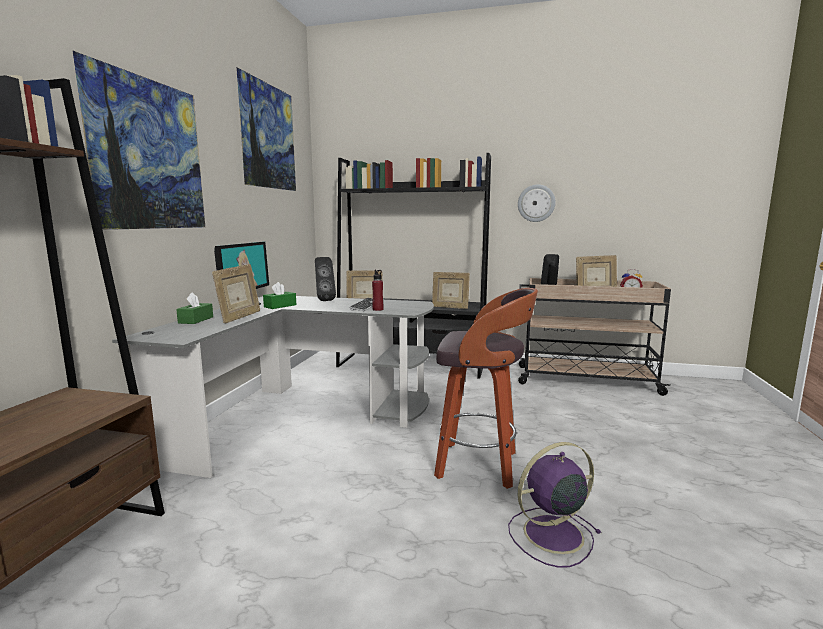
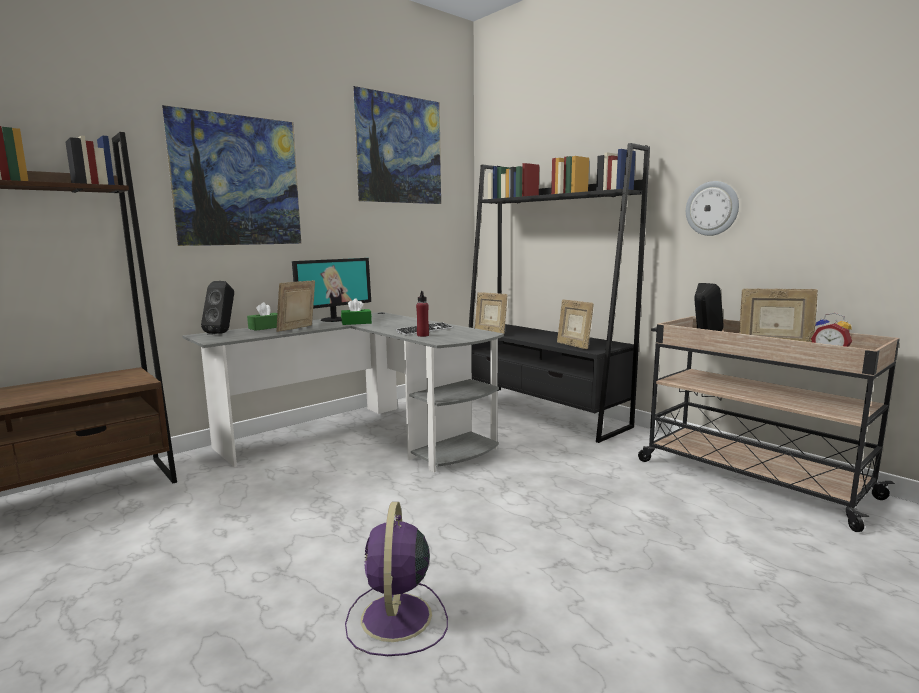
camera: 35 degrees right, 0 degrees up
picture frame [212,264,260,324] -> picture frame turned 150 degrees clockwise [276,280,315,332]
black speaker [315,257,336,301] -> black speaker moved to [201,281,234,334]
stool [434,288,538,489] -> none
purple fan [508,442,601,568] -> purple fan turned 105 degrees counterclockwise [345,502,448,656]

